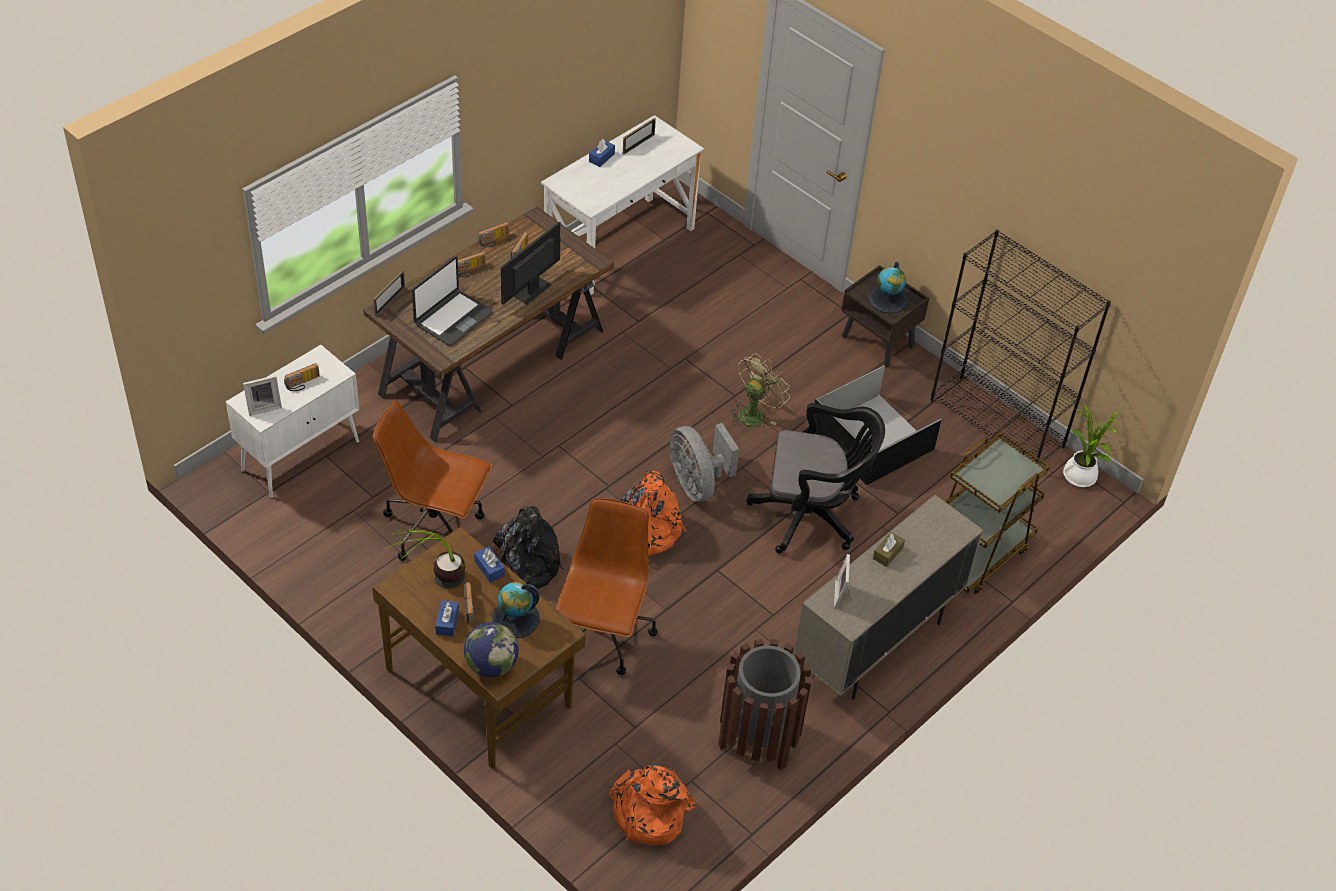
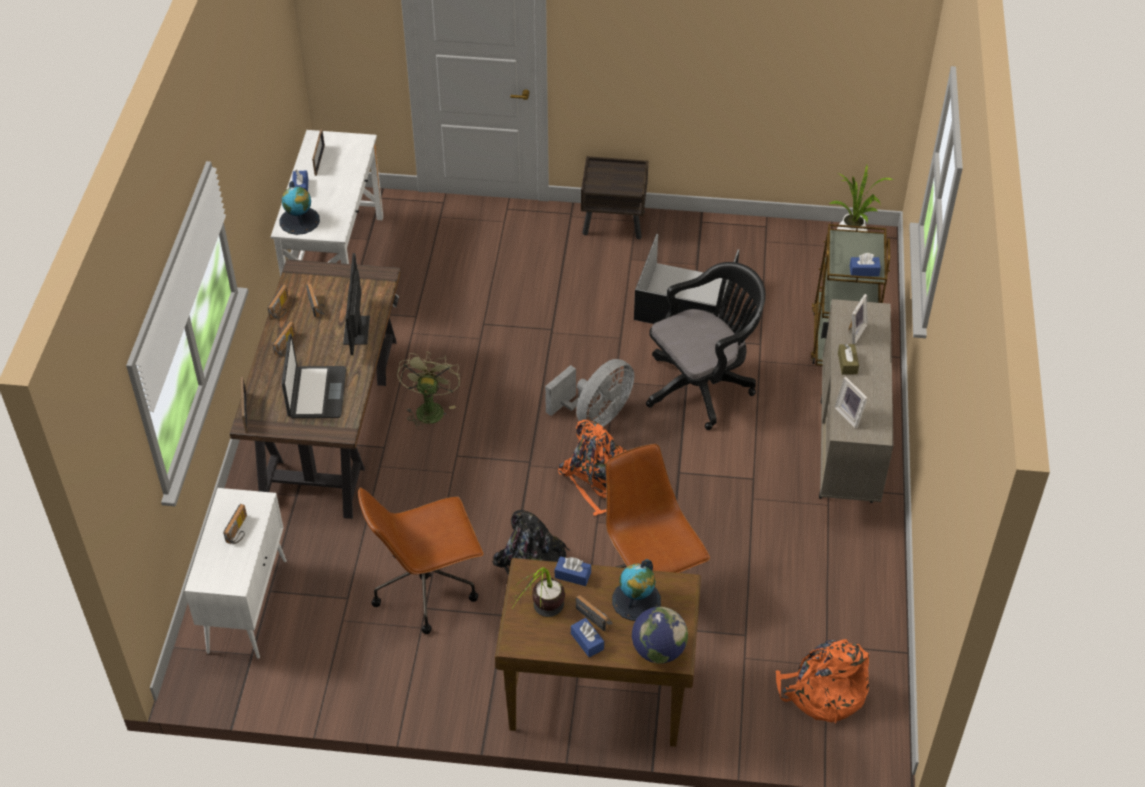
camera: 35 degrees left, 0 degrees up
picture frame [243,375,282,416] -> picture frame moved to [848,294,868,344]
grey fan [670,423,739,502] -> grey fan turned 75 degrees counterclockwise [545,359,634,427]
brown trash can [719,639,812,771] -> none
green fan [730,353,790,427] -> green fan moved to [397,352,460,430]
globe [868,262,908,314] -> globe moved to [279,181,320,235]
black bookcase [930,230,1111,464] -> none
none -> blue tissue box [850,253,881,276]

